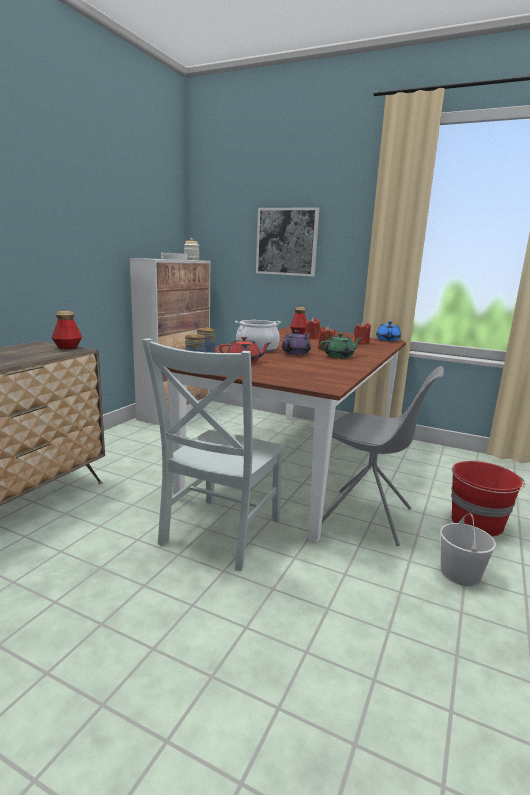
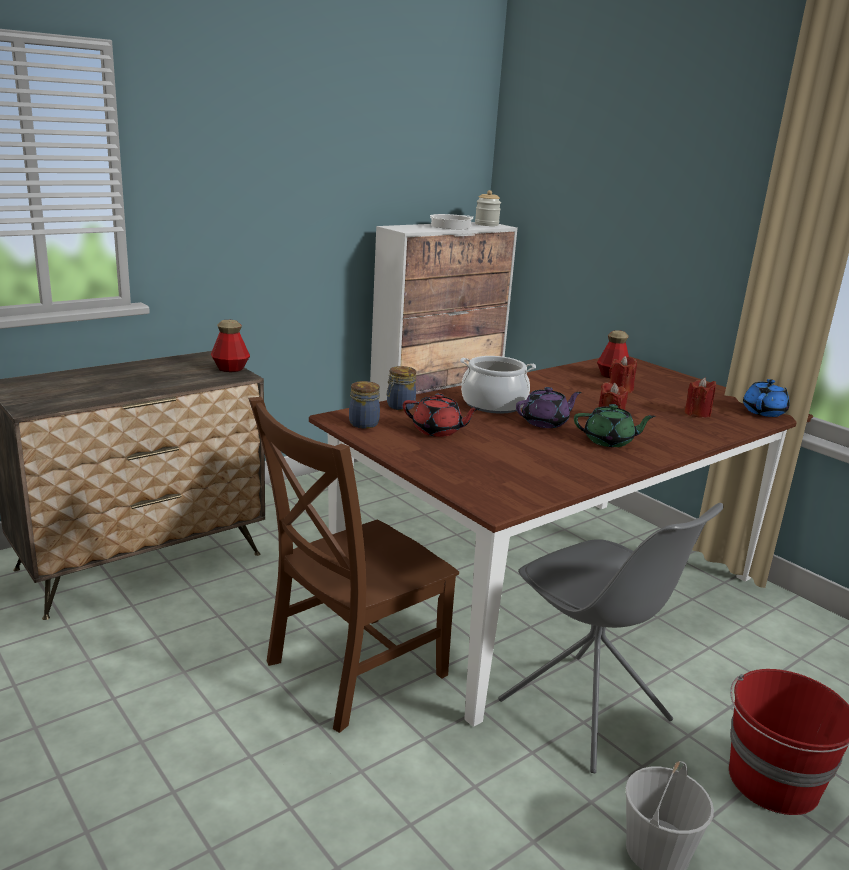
camera: 25 degrees right, 5 degrees up
grey chair [142,338,285,571] -> brown chair [248,397,459,733]
picture [256,207,319,276] -> none

